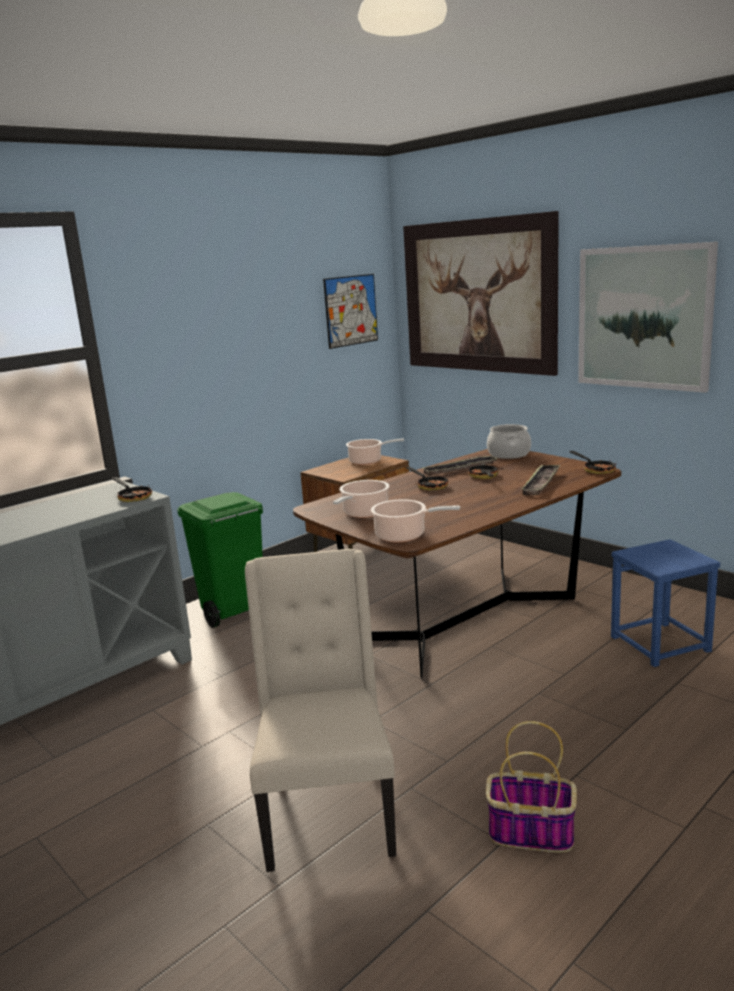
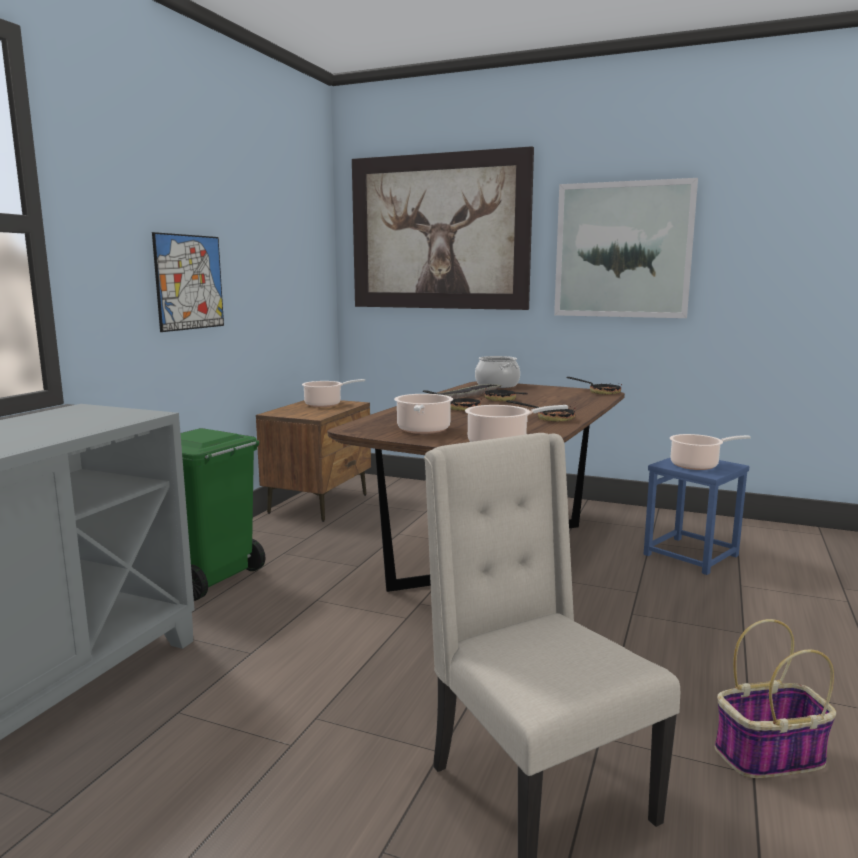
camera: 25 degrees left, 5 degrees down
frying pan [112,477,153,502] -> frying pan moved to [506,400,575,422]
picture [323,274,378,349] -> picture moved to [152,232,224,332]
tray [521,464,560,495] -> none
none -> cooking pot [670,434,751,470]

